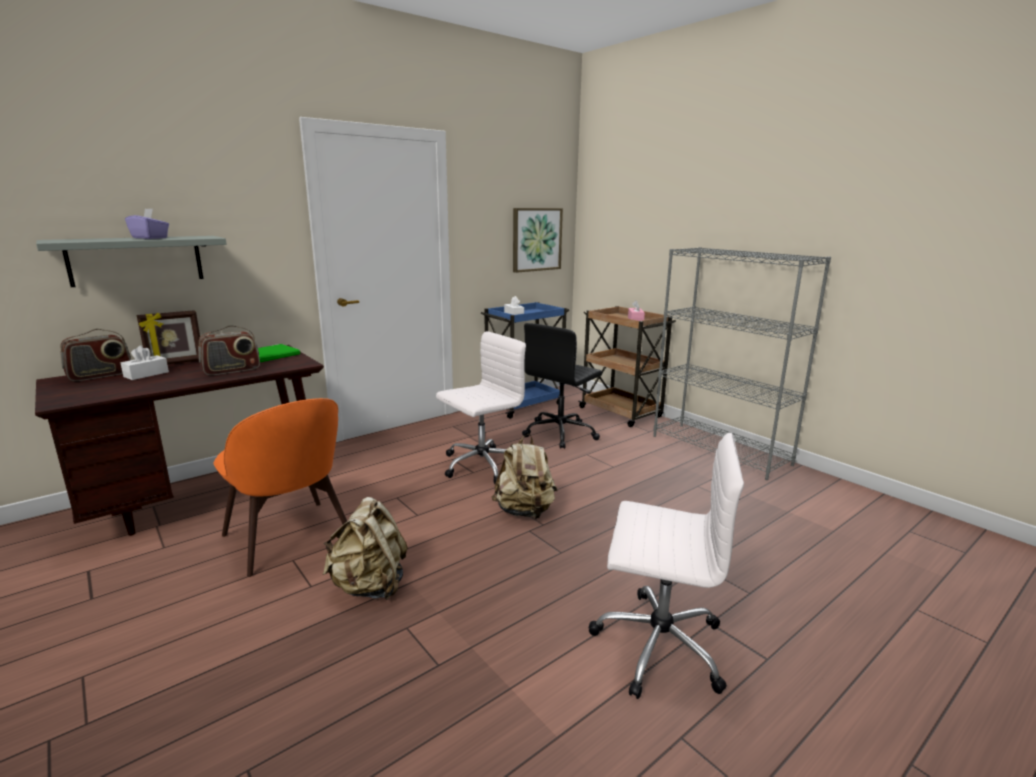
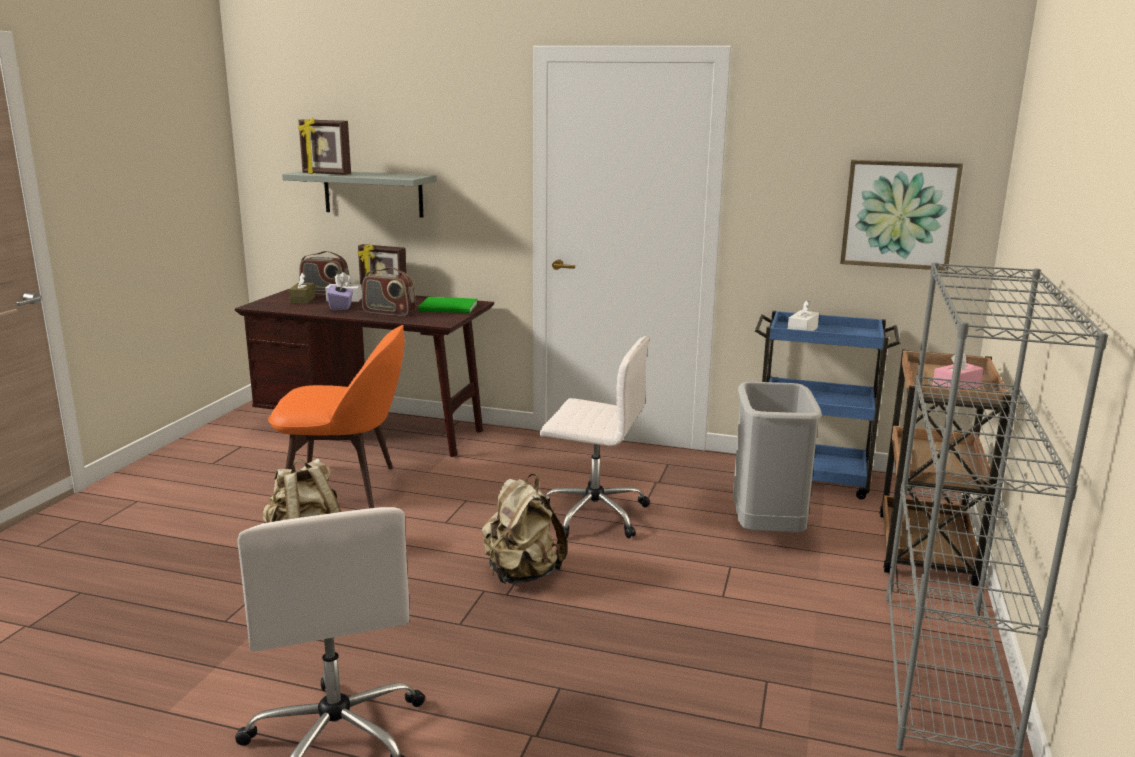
camera: 55 degrees right, 0 degrees up
purple tissue box [125,209,169,239] -> purple tissue box moved to [327,280,353,310]
orange chair [213,398,347,577] -> orange chair turned 105 degrees counterclockwise [268,325,405,508]
black office chair [522,323,602,449] -> grey trash can [733,382,822,532]
none -> brown tissue box [289,273,316,304]
none -> picture frame [298,118,351,175]

